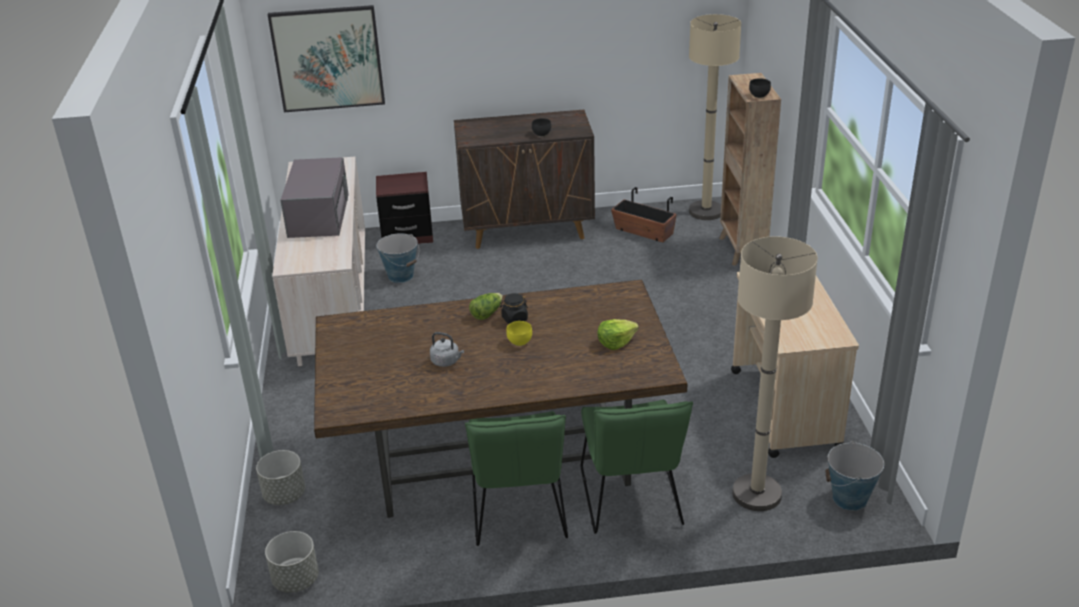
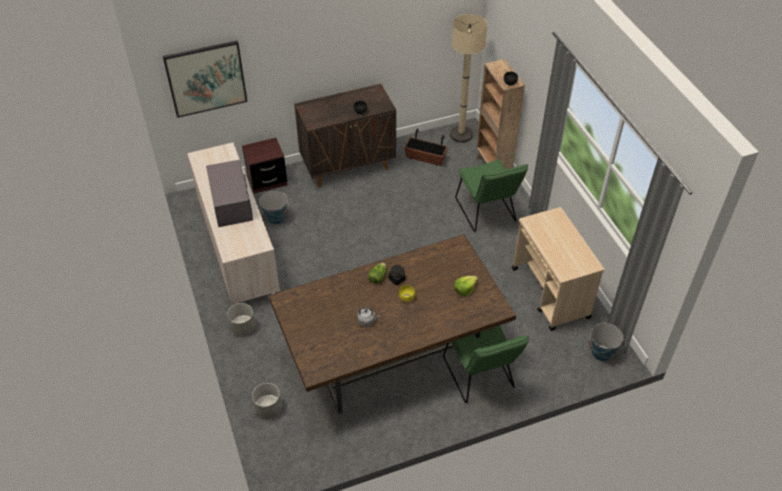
camera: 15 degrees left, 15 degrees up
grey planter [265,531,319,593] -> grey planter moved to [227,303,255,335]
green chair [465,411,568,546] -> green chair moved to [455,159,528,232]
beige floor lamp [732,236,818,511] -> none

